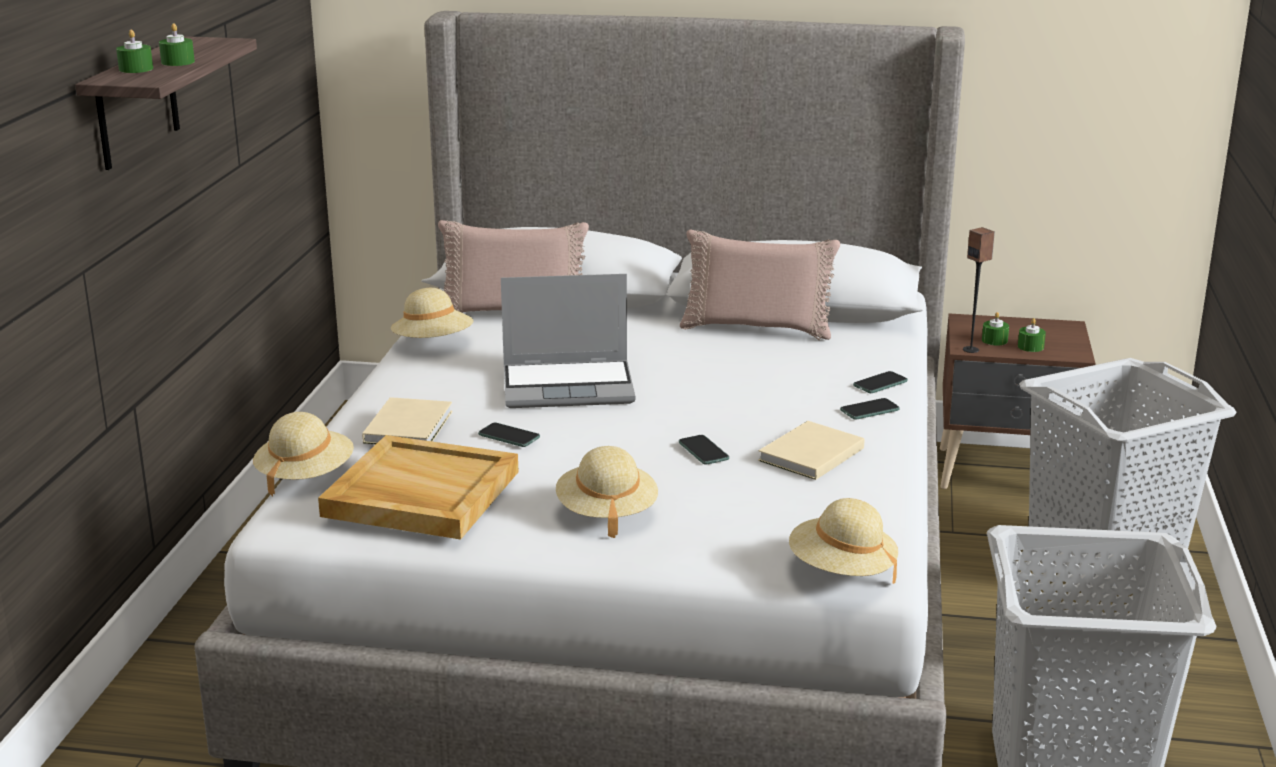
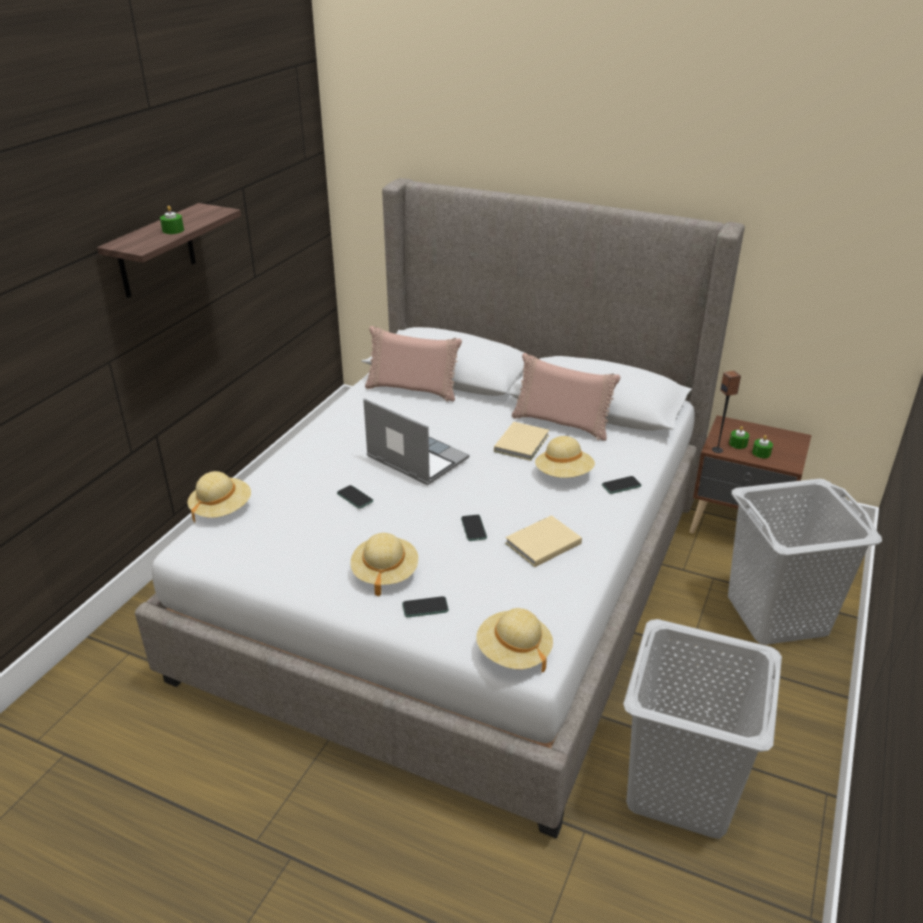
camera: 15 degrees right, 10 degrees up
green candle [116,30,153,73] -> none
beige tray [318,435,518,540] -> none
beige book [362,397,452,444] -> beige book moved to [494,422,549,461]
beige hat [391,288,474,338] -> beige hat moved to [535,436,595,478]
laptop [501,274,635,408] -> laptop turned 150 degrees counterclockwise [363,398,469,485]
phone [840,398,900,419] -> phone moved to [402,596,449,617]

